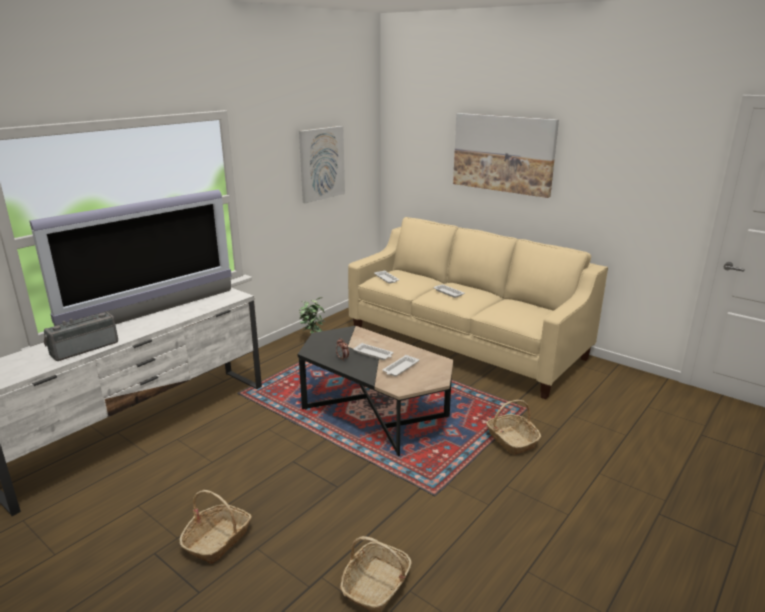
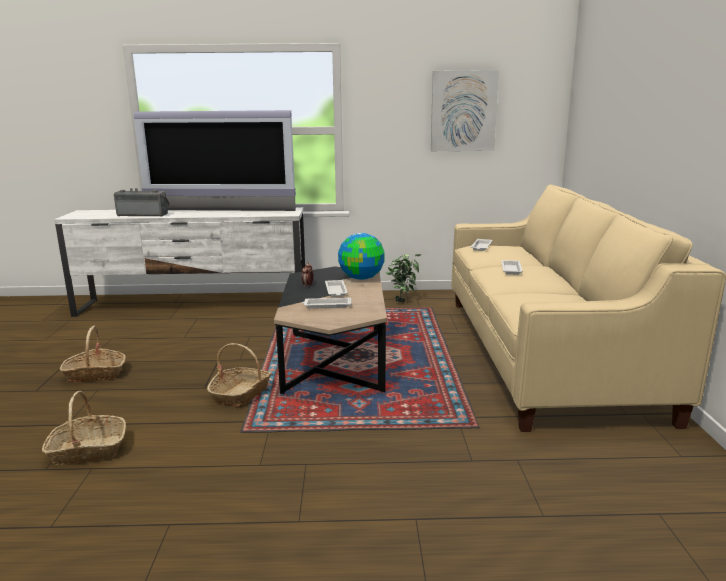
camera: 50 degrees right, 5 degrees down
picture [453,113,559,198] -> none
basket [486,400,541,455] -> basket moved to [207,343,271,408]
none -> globe [338,233,385,280]

